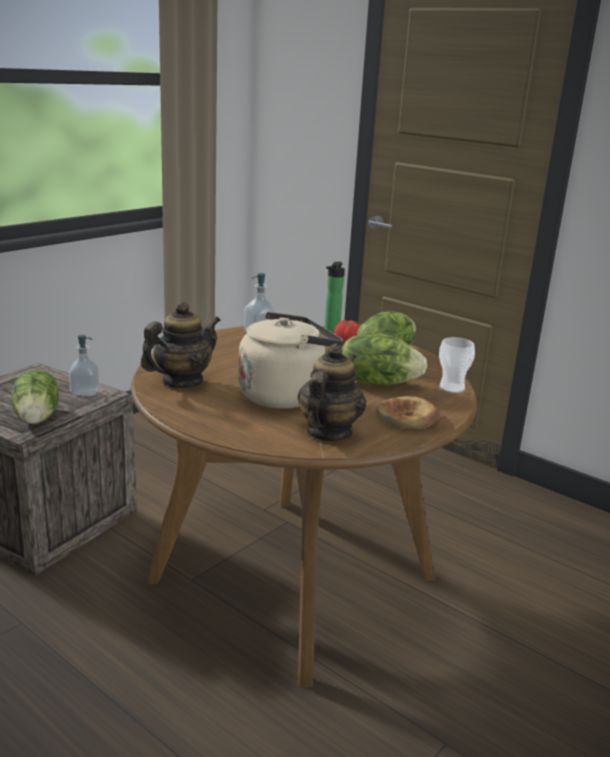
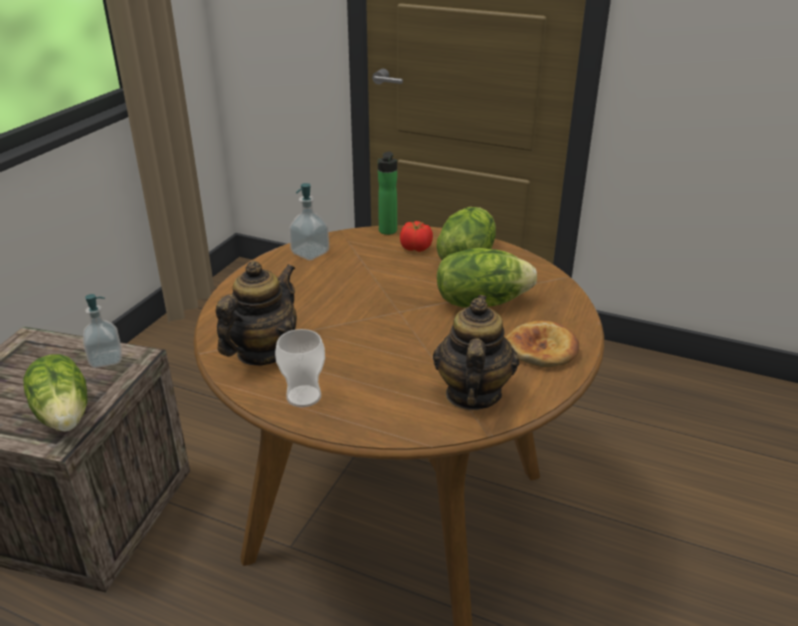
camera: 15 degrees left, 10 degrees up
beige kettle [238,312,343,409] -> none
cup [439,337,475,393] -> cup moved to [275,329,325,407]

